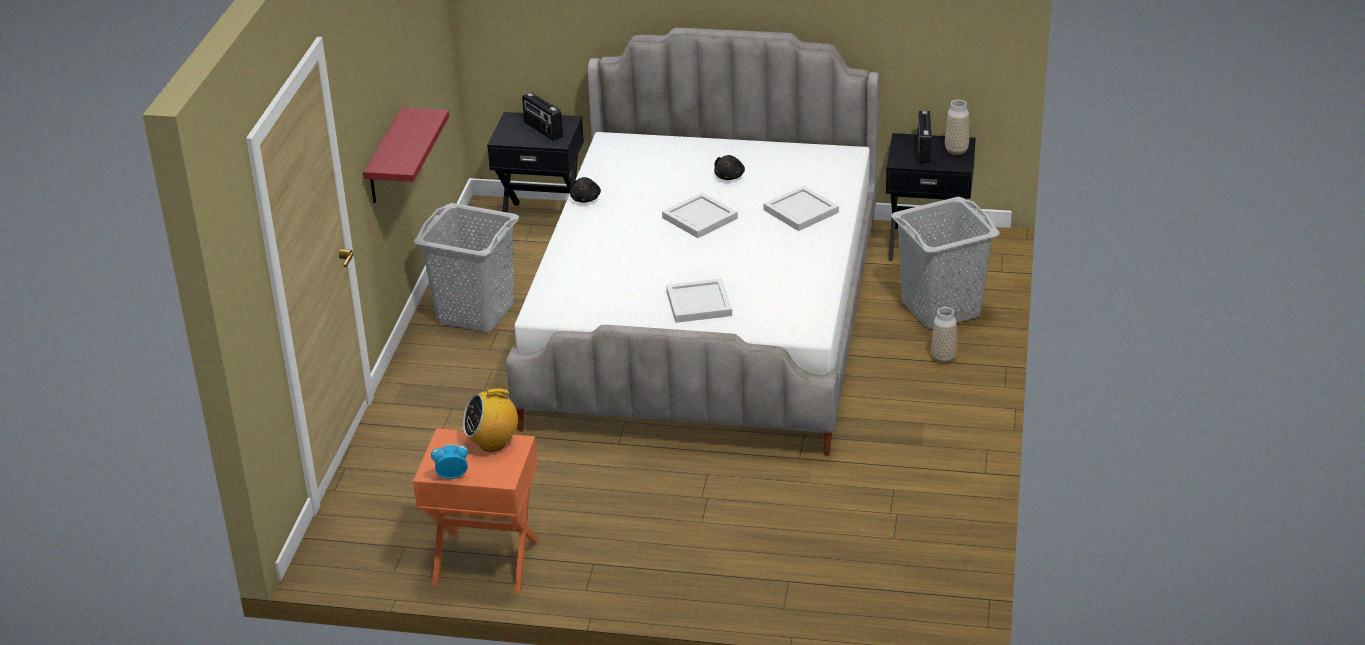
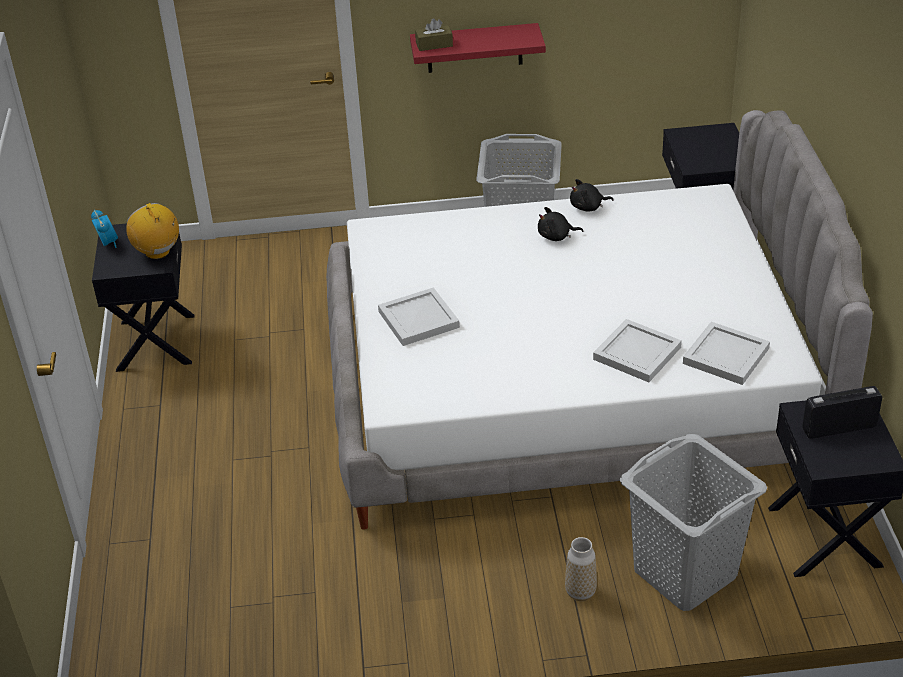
camera: 75 degrees right, 5 degrees up
orange nightstand [413,428,539,593] -> black nightstand [92,223,195,372]
radio [522,92,563,141] -> none
white tray [662,193,738,238] -> white tray moved to [683,322,770,385]
black plush toy [714,155,745,180] -> black plush toy moved to [538,207,583,241]
vase [945,100,969,155] -> none
none -> brown tissue box [415,18,453,51]

